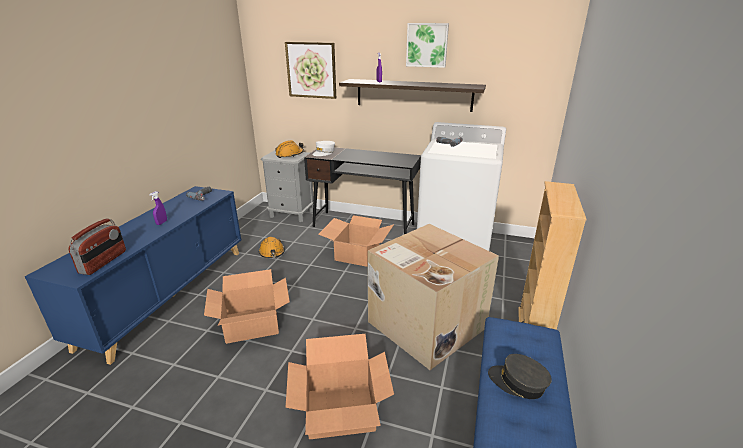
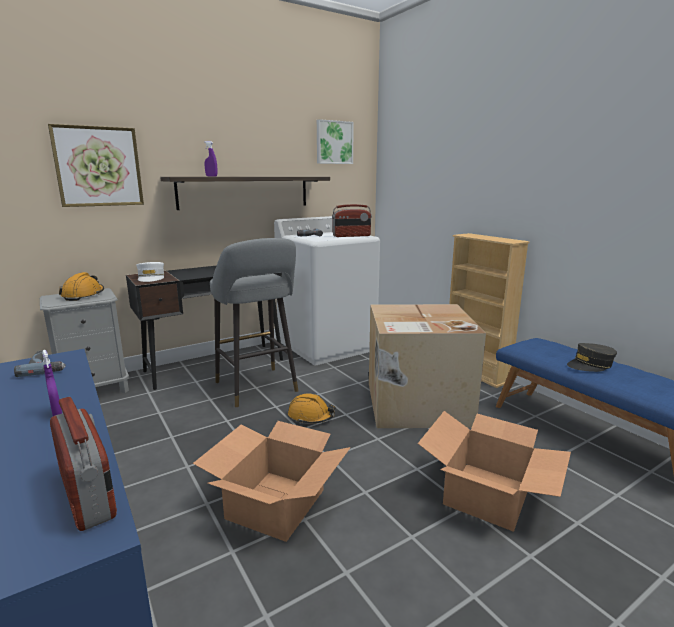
camera: 50 degrees left, 10 degrees down
orange hard hat [258,237,285,258] -> orange hard hat moved to [288,394,336,424]
cardboard box [318,215,394,267] -> grey stool [210,238,298,407]
picture [406,23,449,68] -> picture moved to [317,119,354,164]
none -> radio [332,204,372,237]

